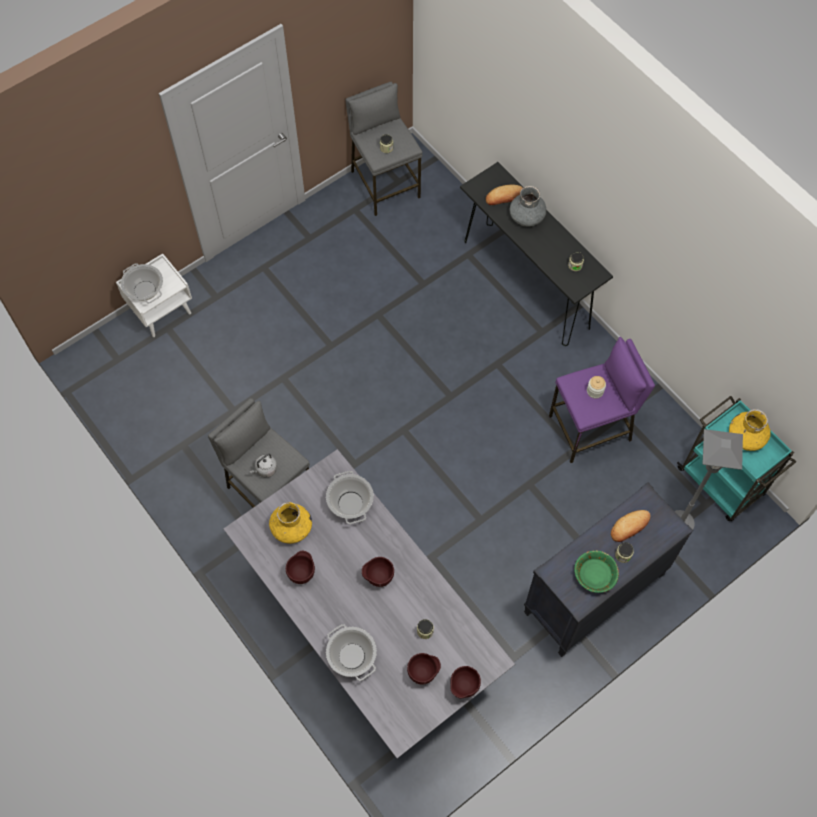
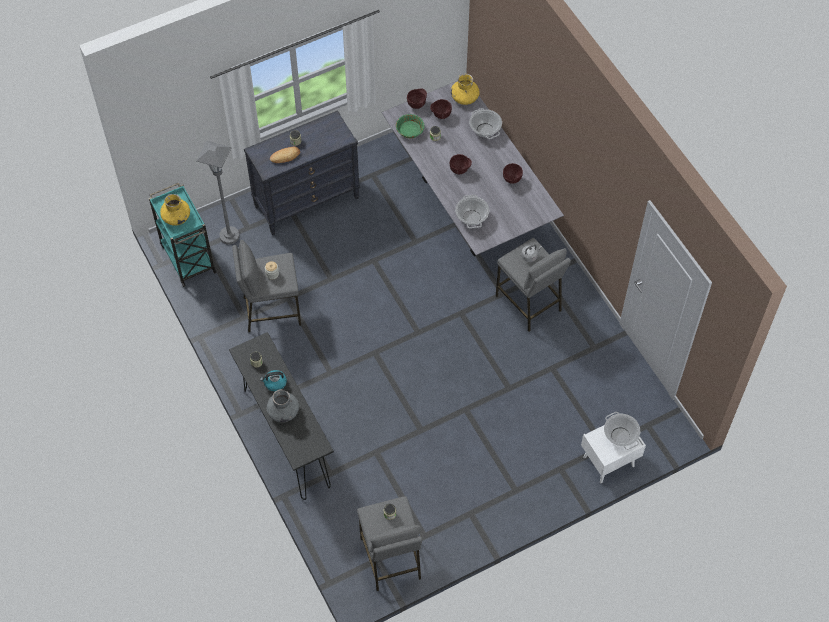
camera: 170 degrees left, 5 degrees down
yellow vase [269,502,312,544] -> yellow vase moved to [451,74,480,105]
bread [486,185,523,205] -> none
purple stool [549,337,655,463] -> grey stool [232,240,301,332]
green bowl [574,550,619,593] -> green bowl moved to [396,114,425,138]
none -> kettle [260,370,287,392]

